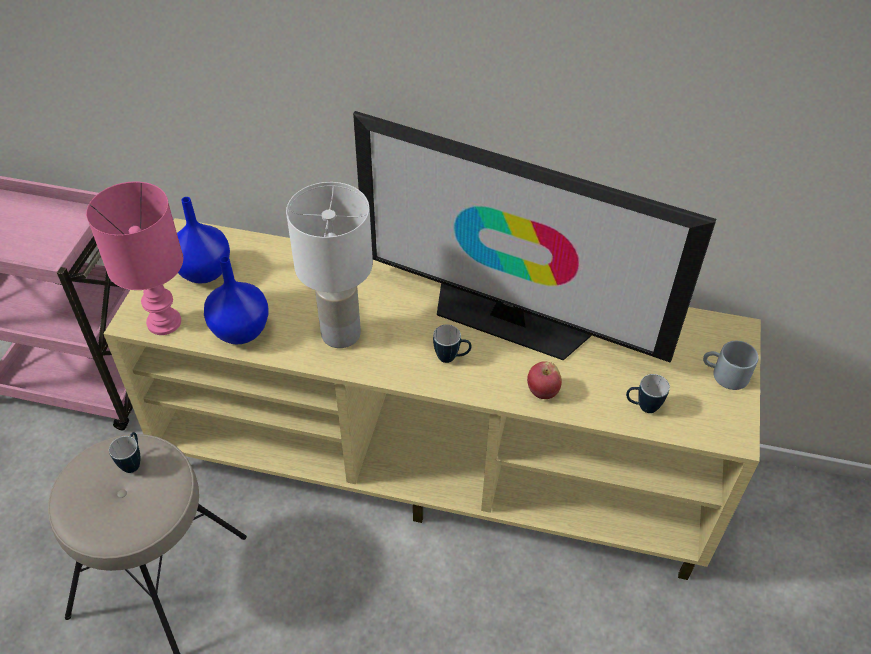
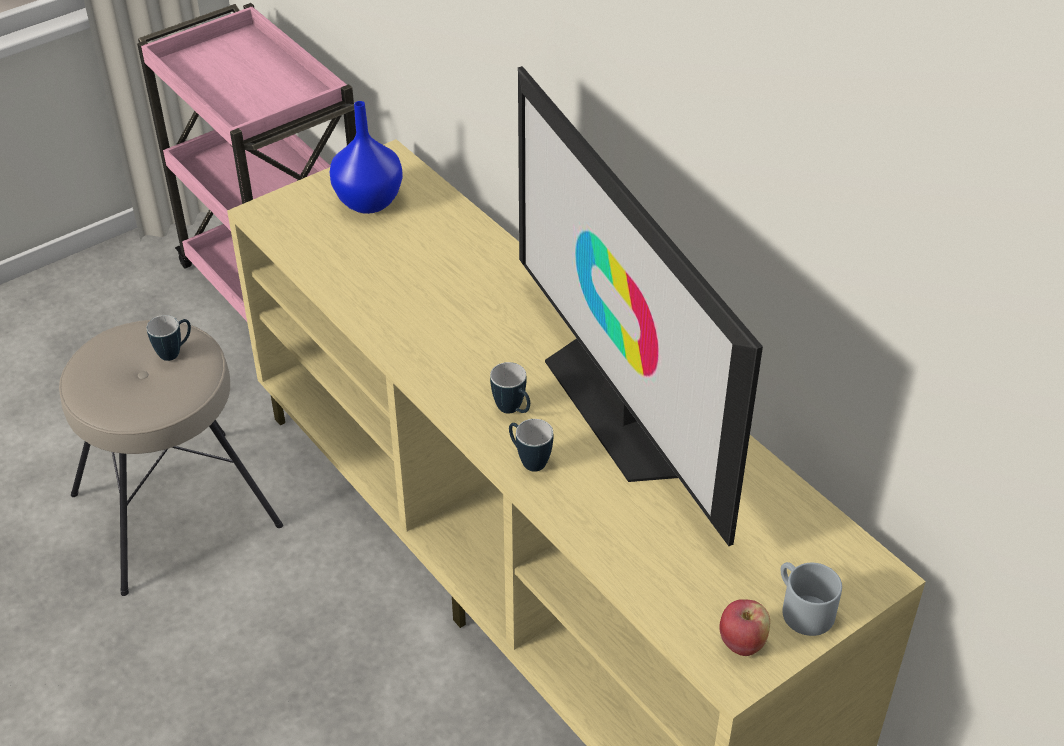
camera: 40 degrees right, 5 degrees down
pink table lamp [86,181,183,335] -> none
blue vase [204,256,269,344] -> none
white table lamp [286,182,373,348] -> none
apple [527,361,562,399] -> apple moved to [719,599,770,656]
mug [626,374,670,413] -> mug moved to [509,419,553,472]

